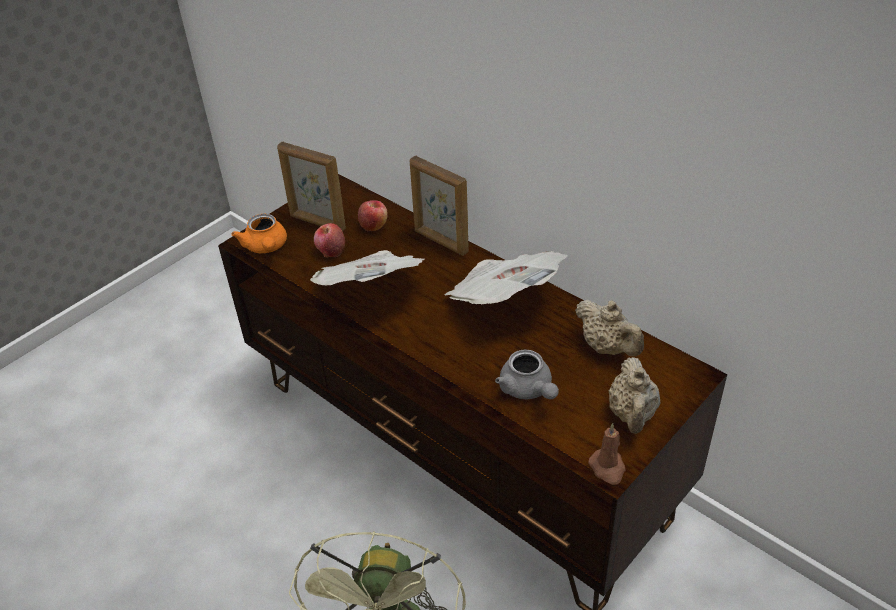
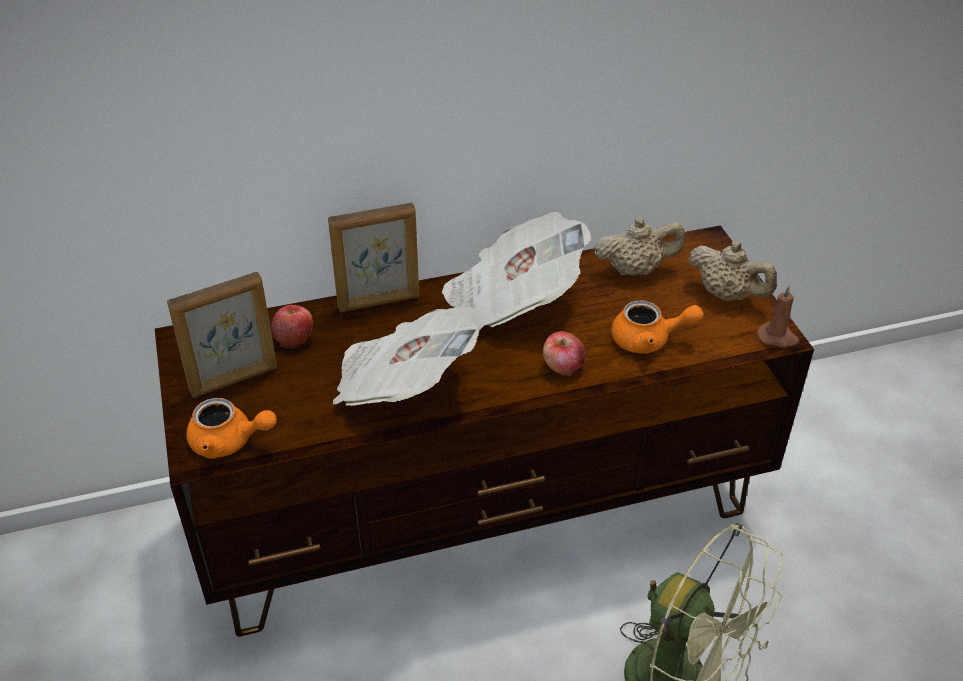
camera: 60 degrees left, 0 degrees up
apple [314,223,345,258] -> apple moved to [543,331,586,376]
grey teapot [495,349,559,399] -> orange teapot [611,300,703,354]

